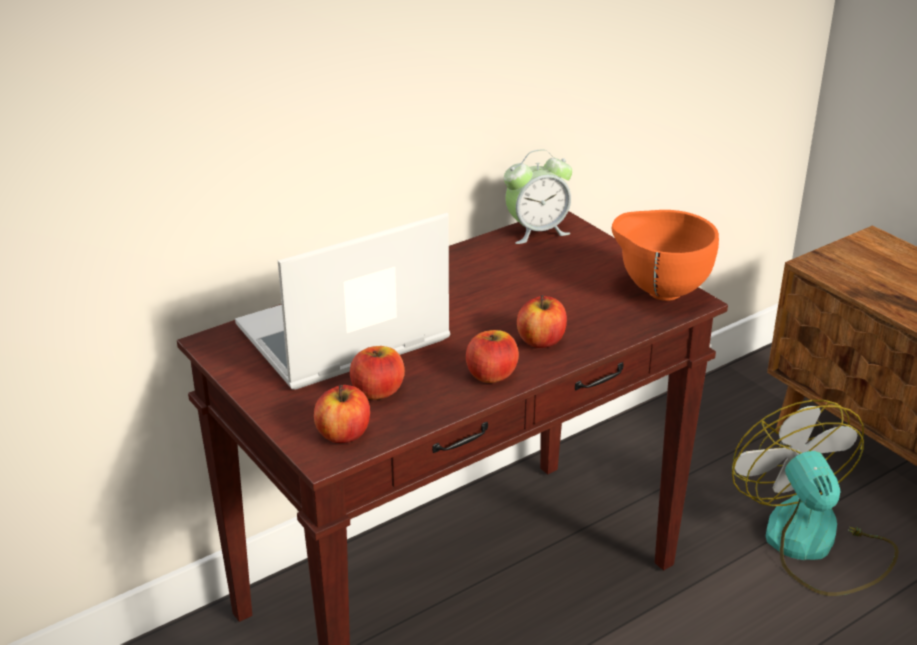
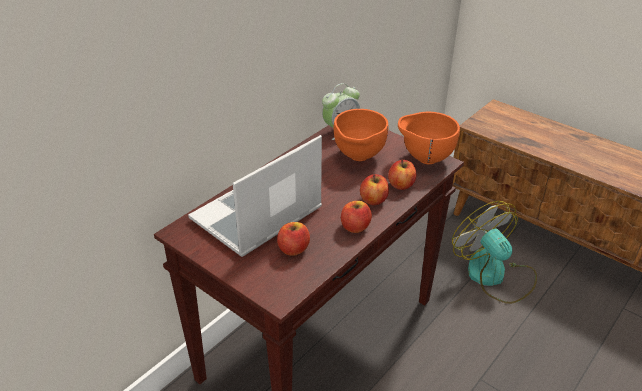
camera: 15 degrees left, 5 degrees up
apple [314,385,370,443] -> apple moved to [388,160,416,190]
none -> orange bowl [334,109,388,161]

